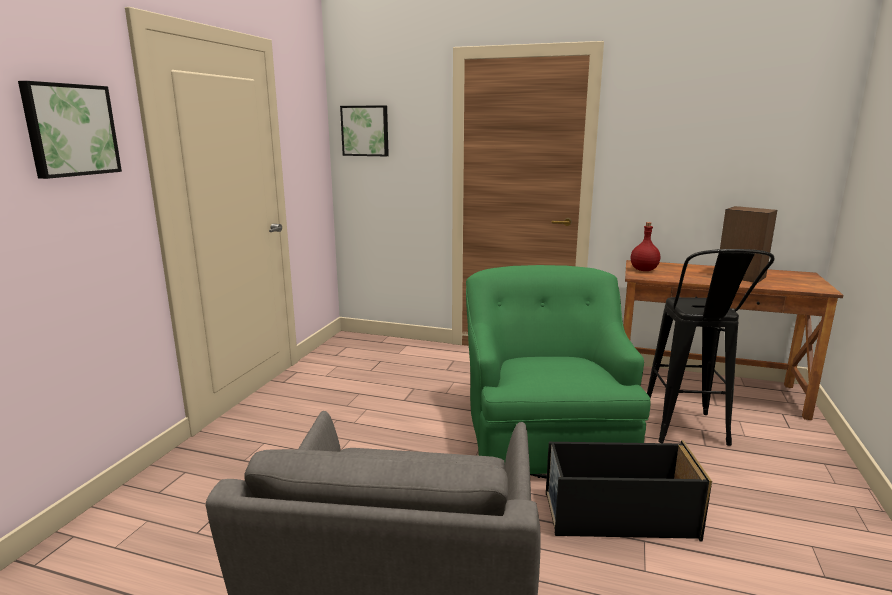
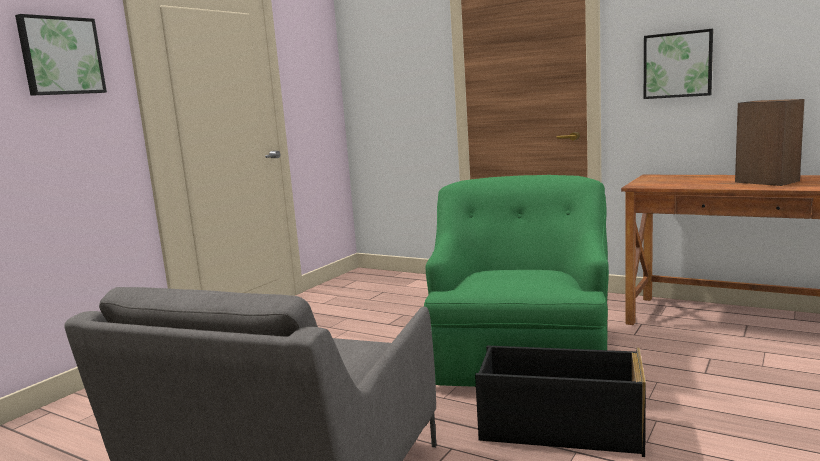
camera: 15 degrees right, 5 degrees down
picture [340,105,389,156] -> picture moved to [644,29,713,99]
red bottle [631,222,660,271] -> none
black stool [647,249,775,446] -> none

